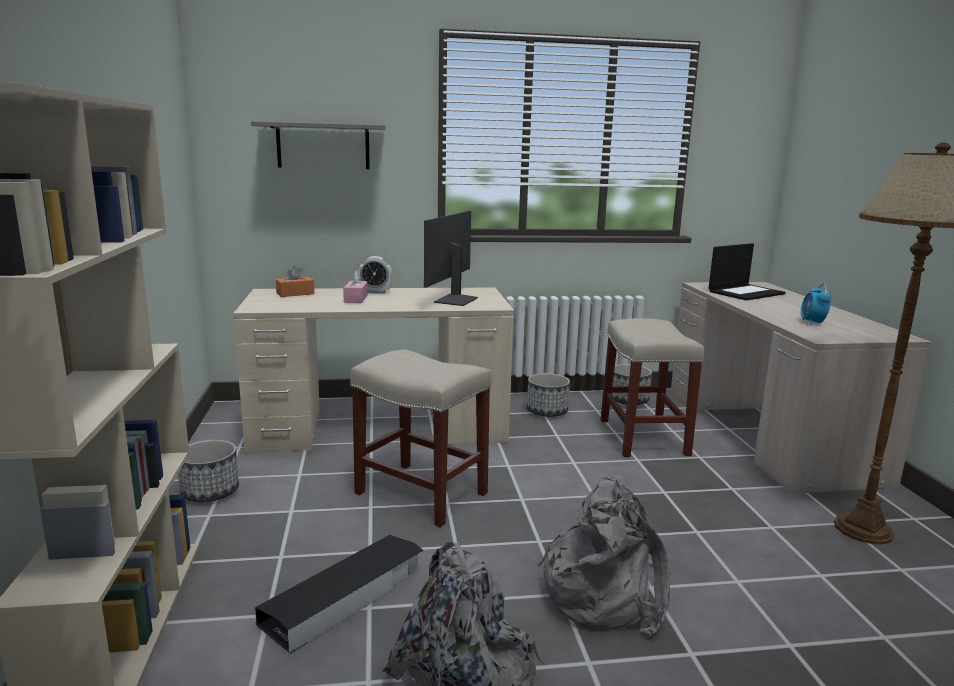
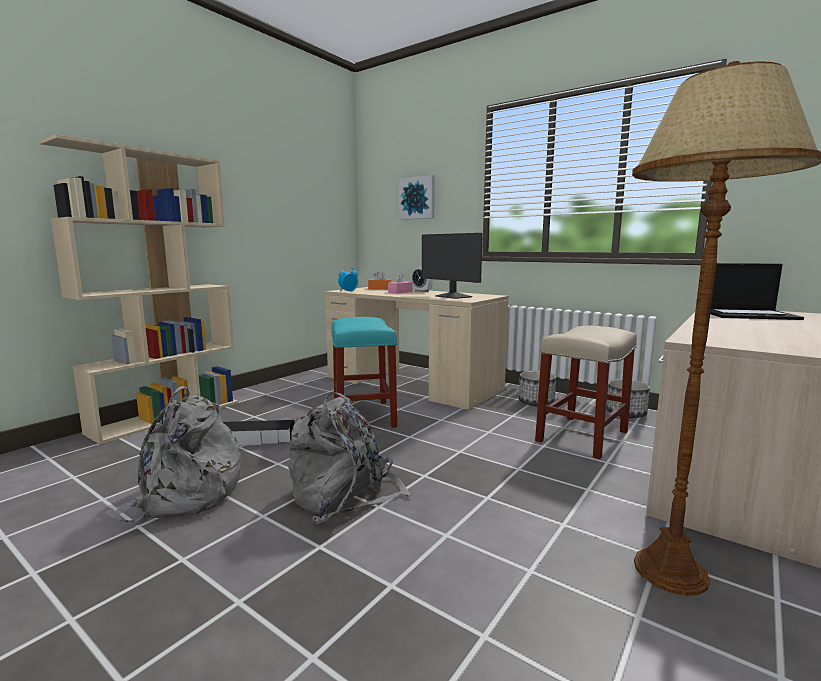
camera: 45 degrees right, 5 degrees down
planter [178,440,239,502] -> none
grey shelf [251,121,385,169] -> picture [399,175,435,220]
beige stool [350,349,491,527] -> turquoise stool [331,317,397,428]
monitor [424,211,478,306] -> monitor turned 105 degrees counterclockwise [422,233,483,299]
alarm clock [801,284,831,326] -> alarm clock moved to [338,267,358,292]

